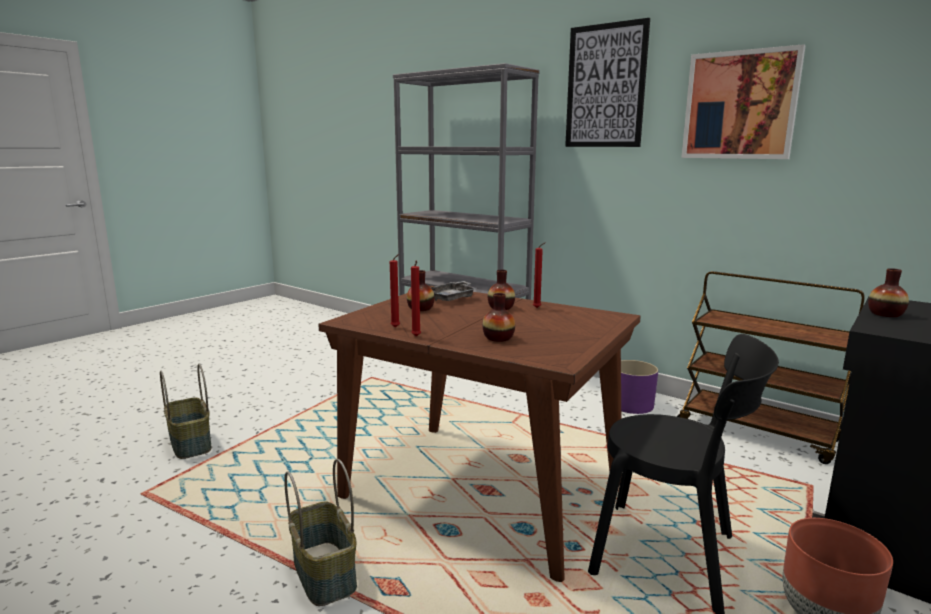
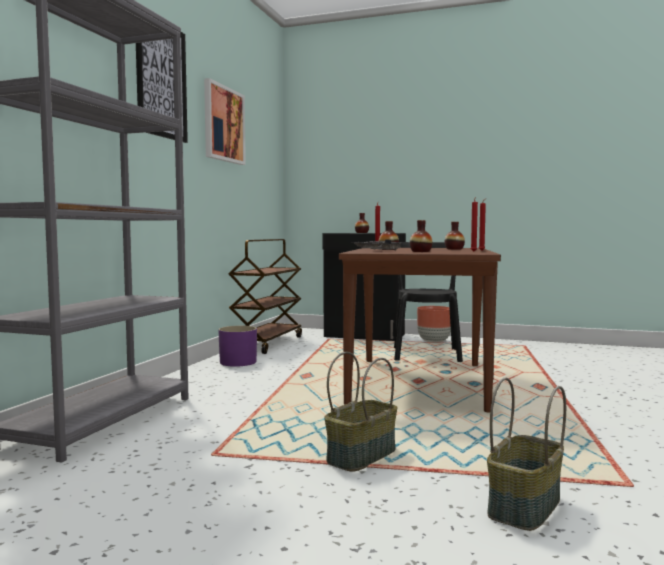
camera: 110 degrees left, 10 degrees down
basket [284,459,357,606] -> basket moved to [324,352,398,472]

